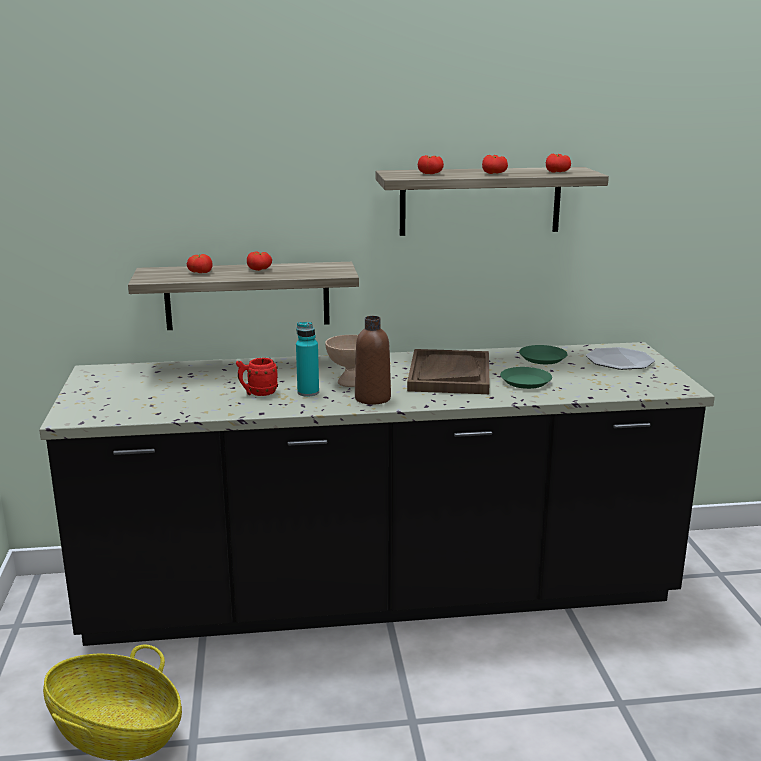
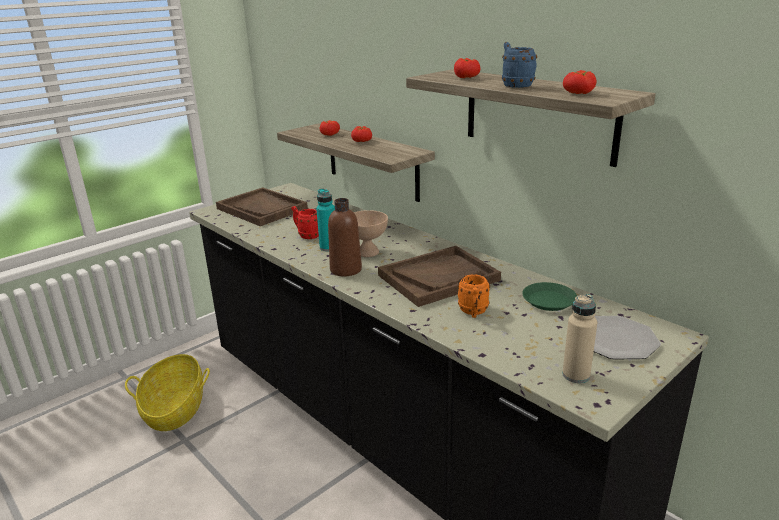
camera: 55 degrees right, 5 degrees up
tomato [482,155,508,174] -> blue mug [502,42,537,88]
green plate [500,367,552,389] -> orange mug [458,274,490,318]
none -> brown tray [216,187,308,226]
none -> beige bottle [562,294,597,383]

